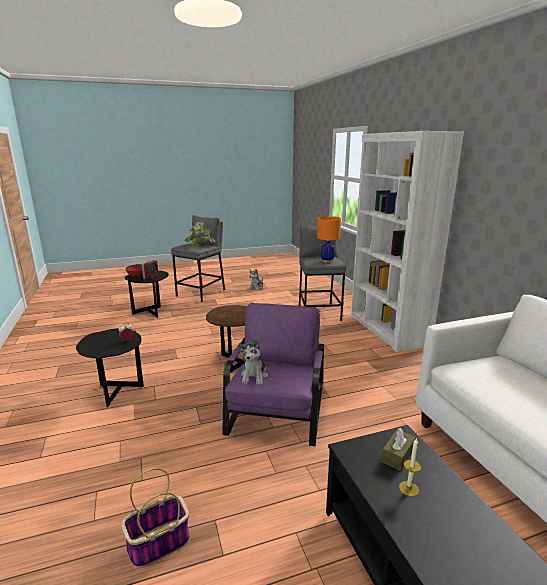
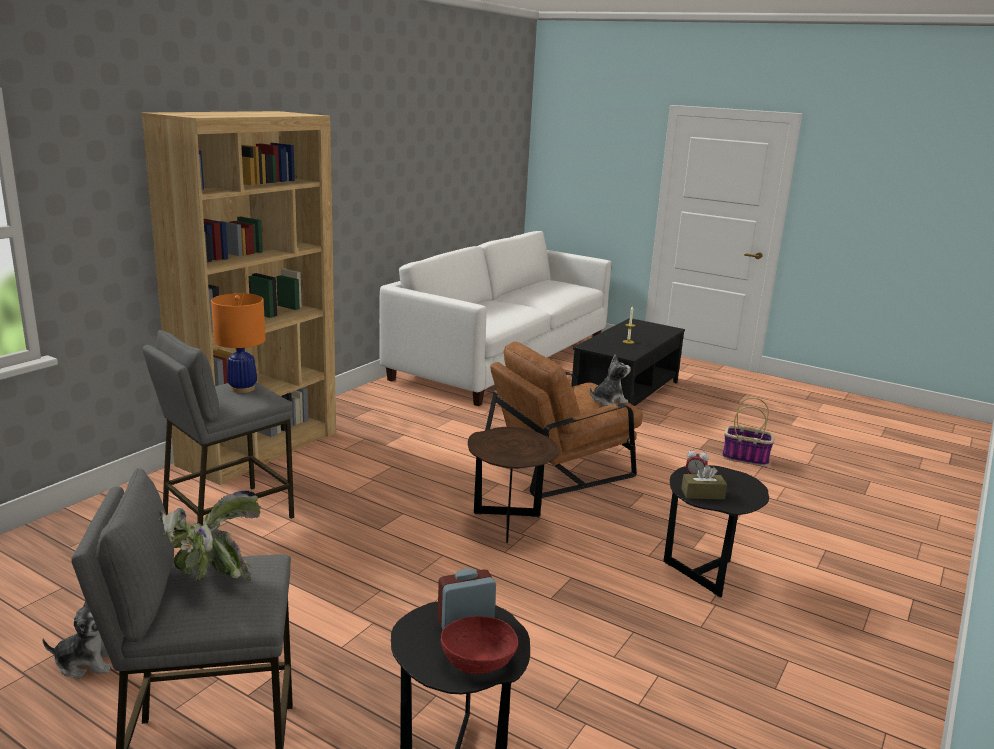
camera: 130 degrees left, 0 degrees up
purple armchair [222,303,324,446] -> brown armchair [485,342,643,498]
white bookcase [351,131,464,352] -> brown bookcase [142,111,336,485]
brown tissue box [381,428,416,471] -> brown tissue box moved to [681,465,727,500]

